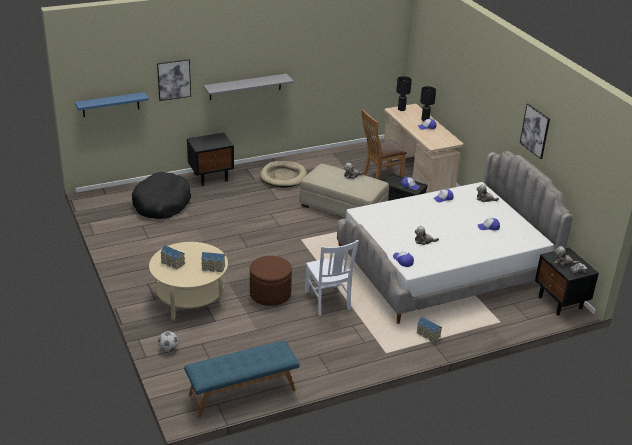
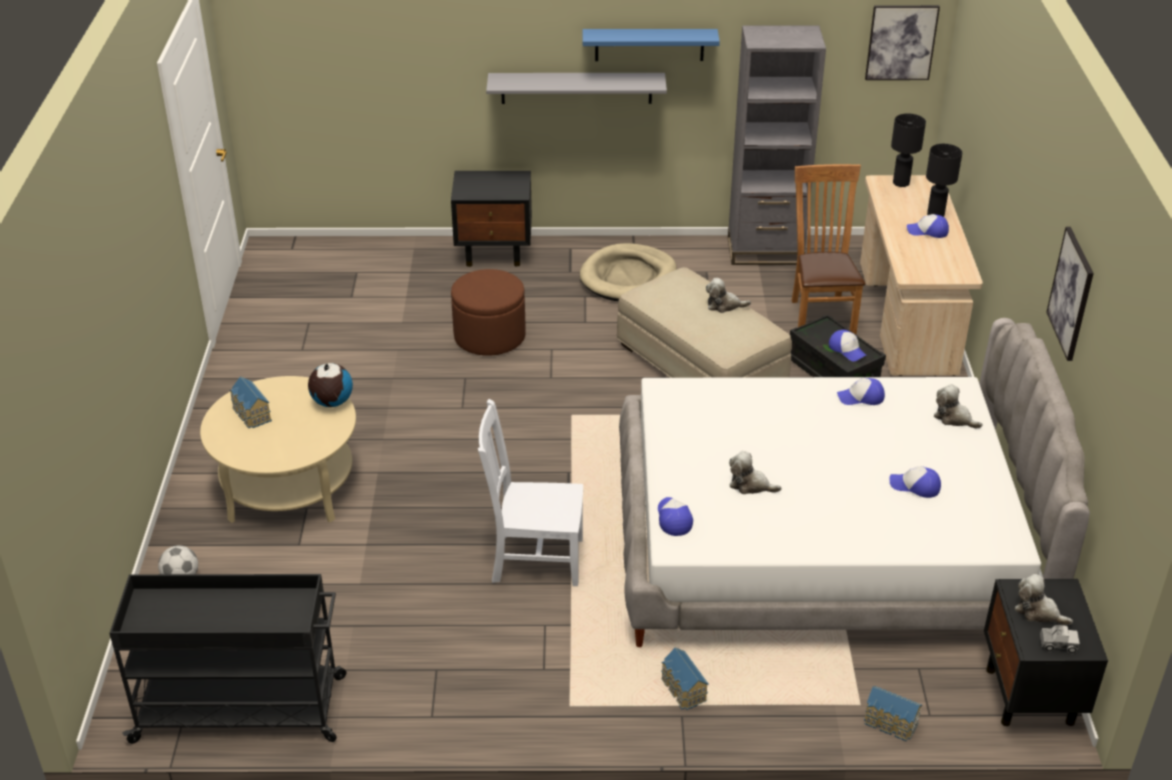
camera: 25 degrees right, 5 degrees up
blue shelf [75,92,149,117] -> blue shelf moved to [583,29,720,61]
black dog bed [132,172,191,219] -> none
picture [157,59,191,101] -> picture moved to [865,5,940,80]
blue bench [184,340,300,417] -> black cart [109,574,346,744]
toy house [201,252,225,272] -> toy house moved to [864,686,922,741]
brown ottoman [250,256,292,306] -> brown ottoman moved to [451,269,526,355]
white chair [305,240,359,315] -> white chair turned 90 degrees clockwise [478,399,583,586]
brown chair [361,109,407,179] -> brown chair turned 90 degrees clockwise [792,164,865,334]
none -> globe [308,363,353,407]
none -> grey bookcase [728,25,826,265]

